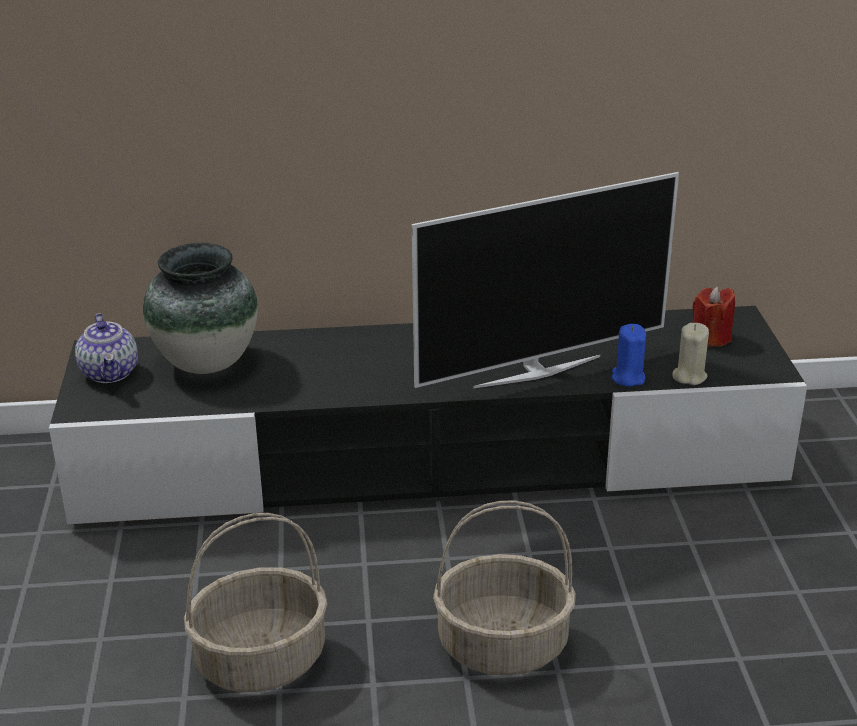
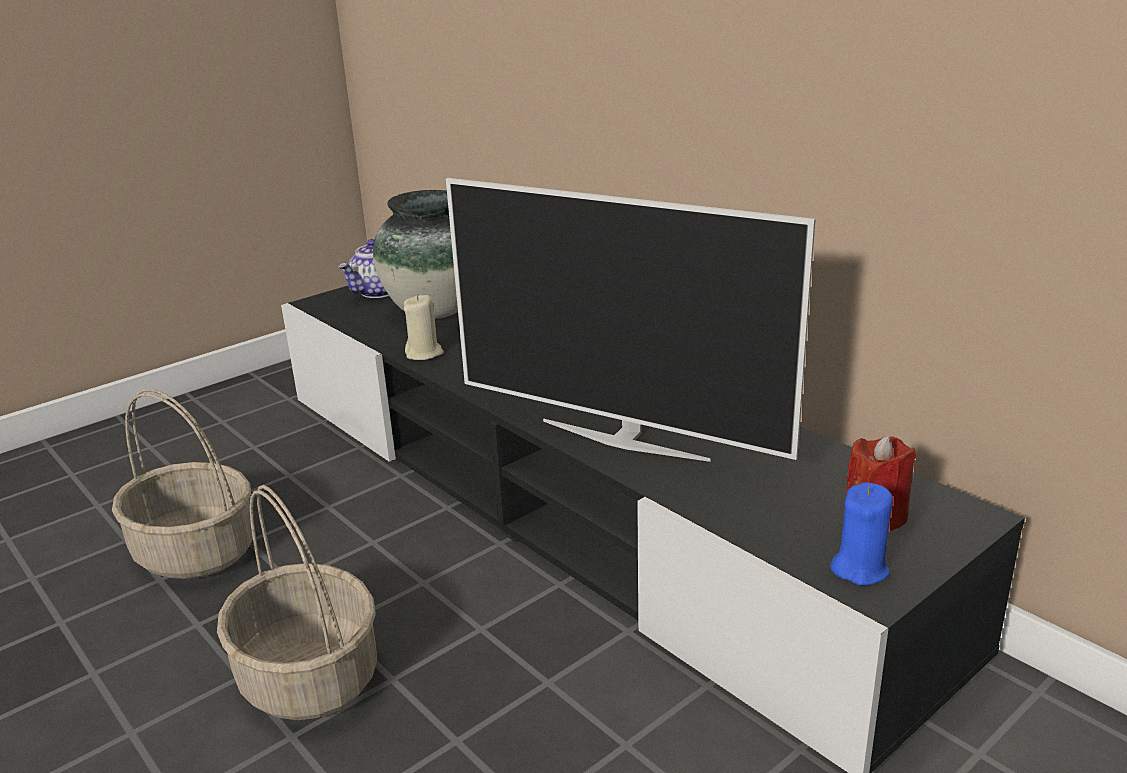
camera: 55 degrees right, 5 degrees down
blue candle [612,324,646,387] -> blue candle moved to [830,482,893,586]
beige candle [672,323,709,385] -> beige candle moved to [404,294,444,360]

